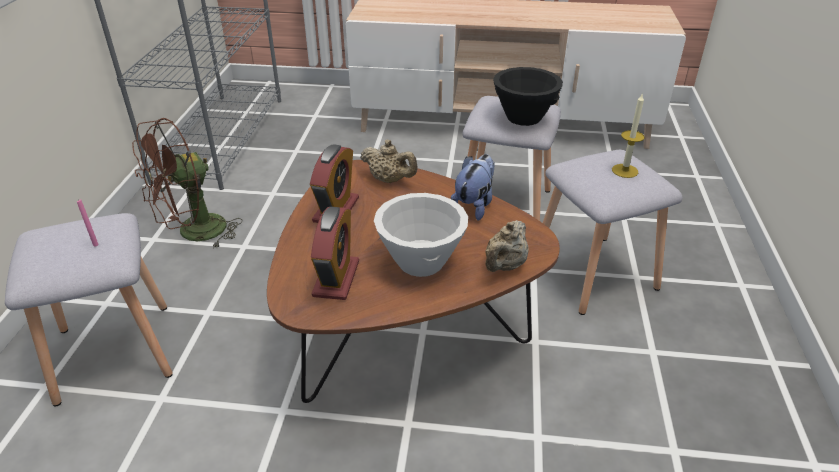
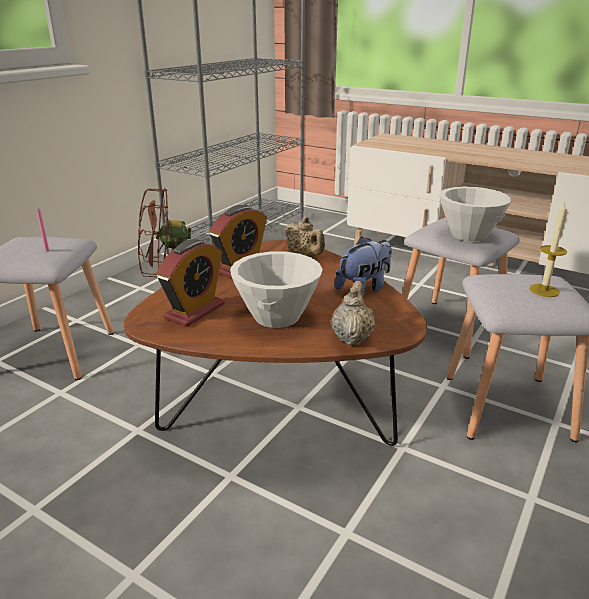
camera: 25 degrees right, 10 degrees down
beige teapot [485,220,529,272] -> beige teapot turned 135 degrees clockwise [331,281,375,345]
black bowl [493,67,563,126] -> white bowl [439,187,511,241]

